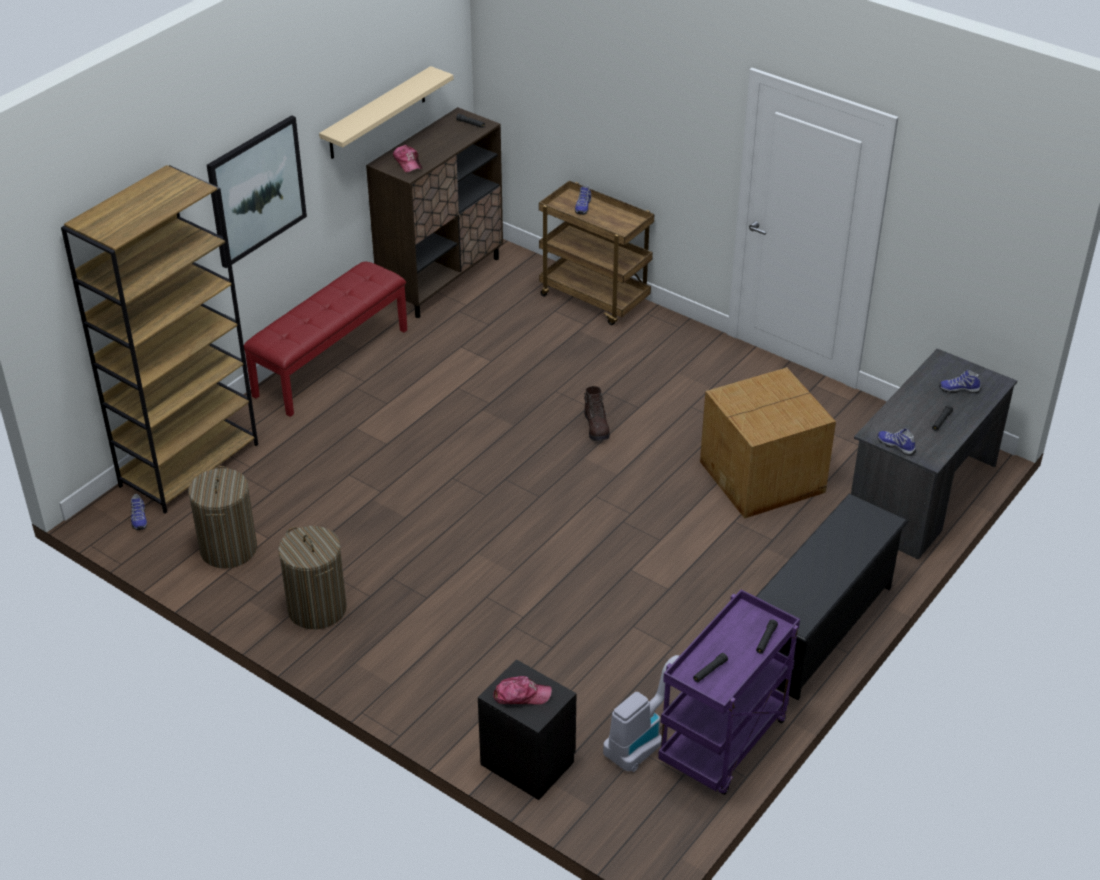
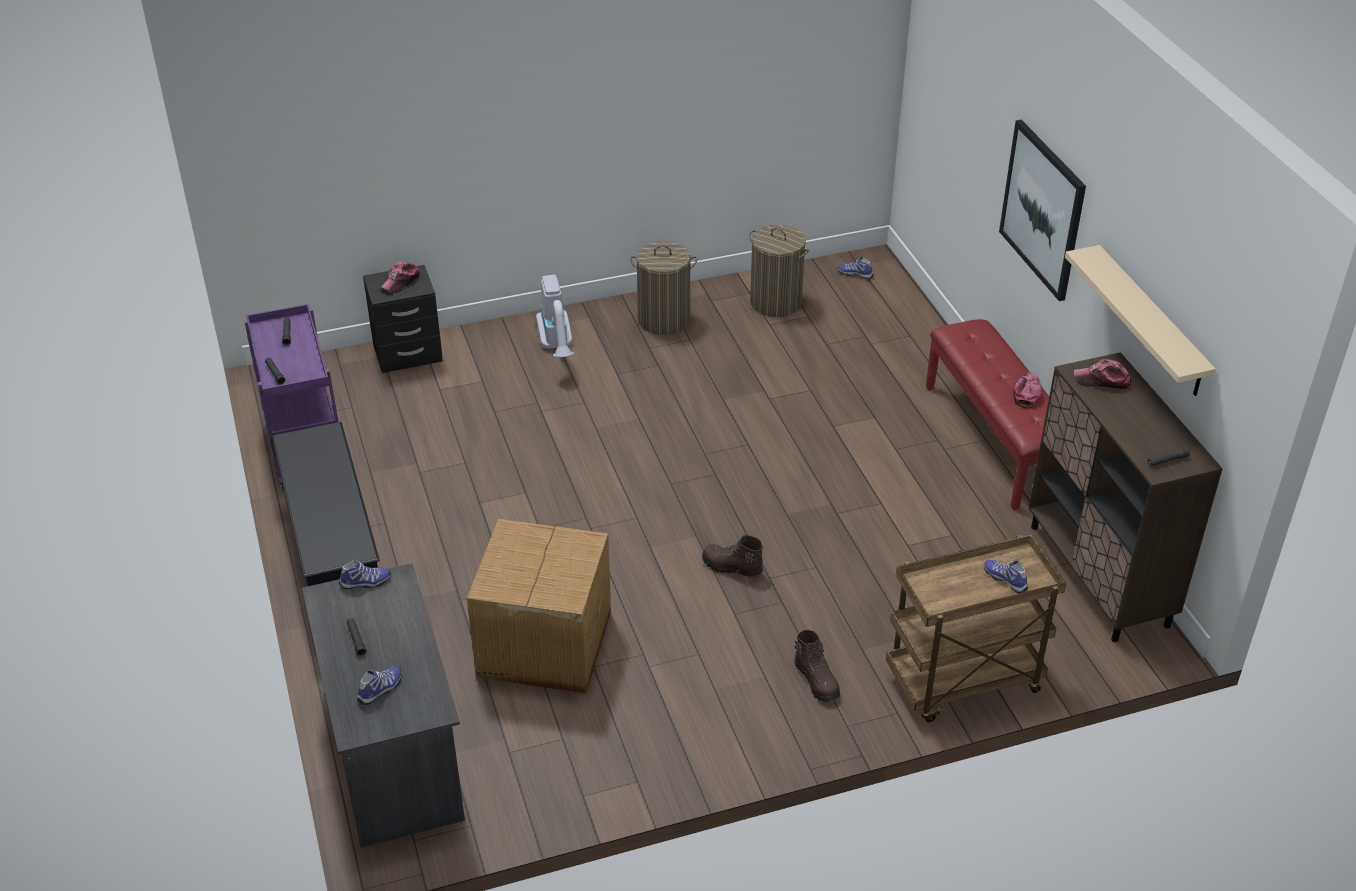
camera: 125 degrees right, 0 degrees up
brown bookcase [61,165,258,514] -> none
vacuum cleaner [603,655,680,772] -> vacuum cleaner moved to [536,275,574,357]
none -> brown boot [794,630,840,702]
none -> cap [1013,372,1042,408]

